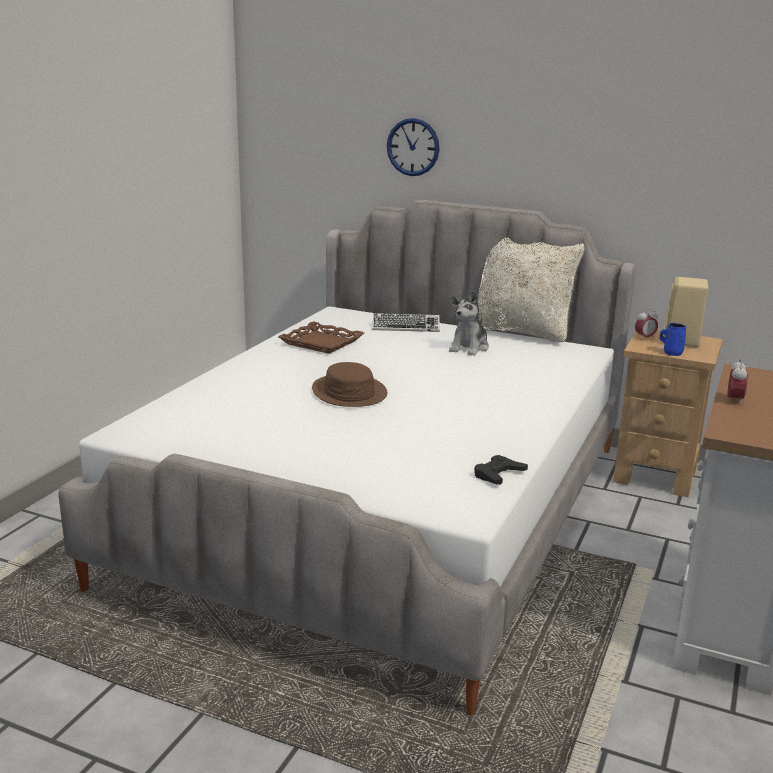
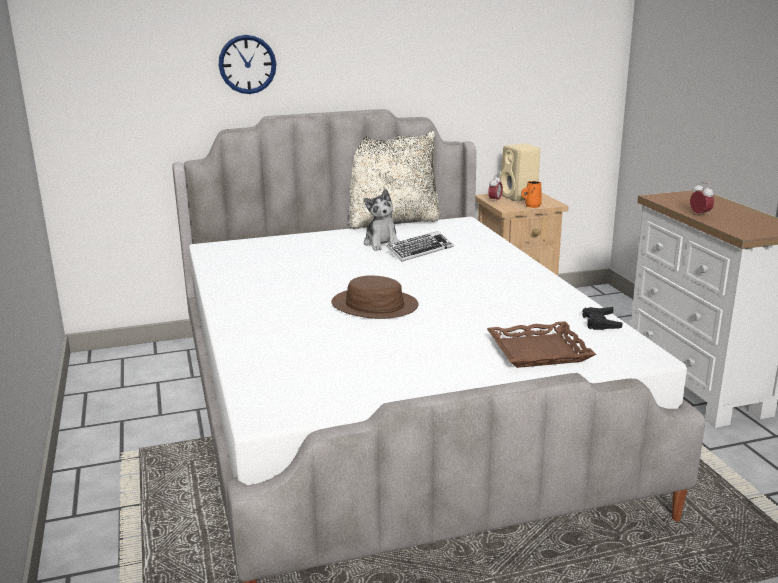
camera: 40 degrees left, 0 degrees up
brown tray [278,321,364,354] -> brown tray moved to [487,321,596,368]
keyboard [372,313,440,332] -> keyboard moved to [386,231,454,262]
blue mug [659,323,686,356] -> orange mug [521,181,542,208]

